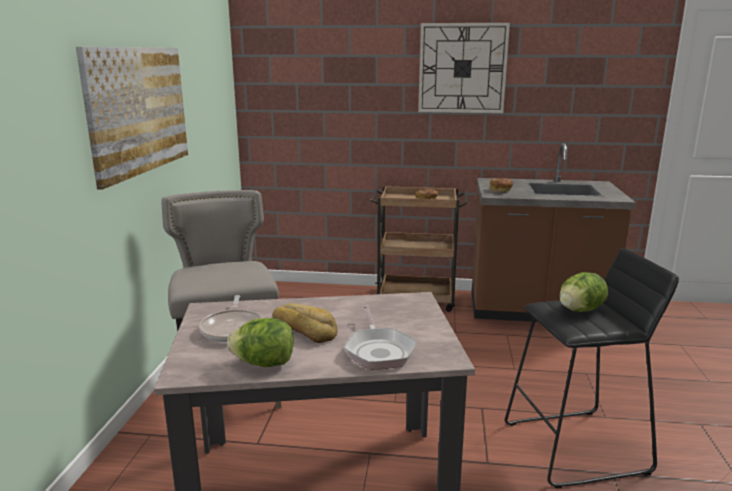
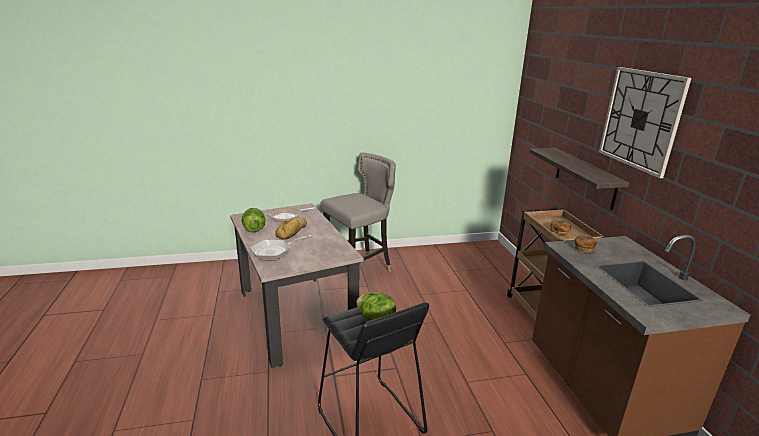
camera: 70 degrees right, 5 degrees up
picture [76,47,188,190] -> none
none -> shelf [529,148,629,210]

